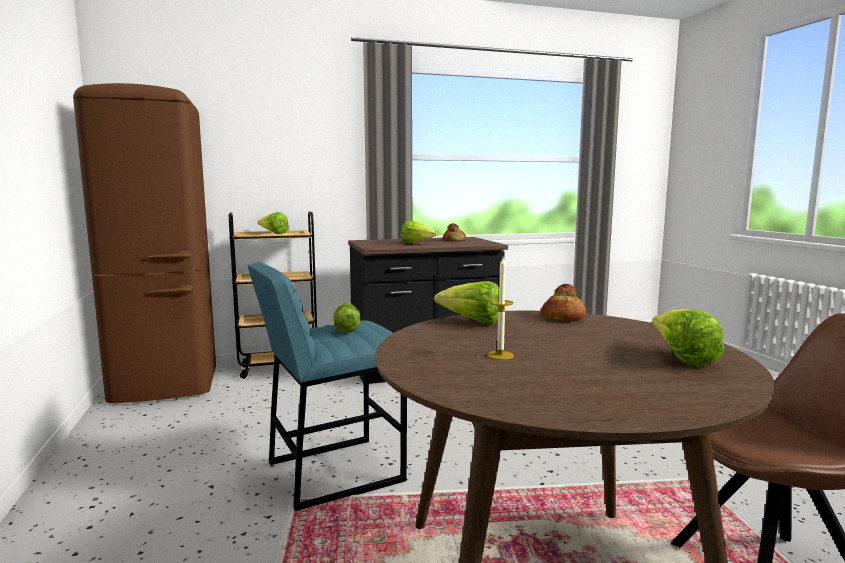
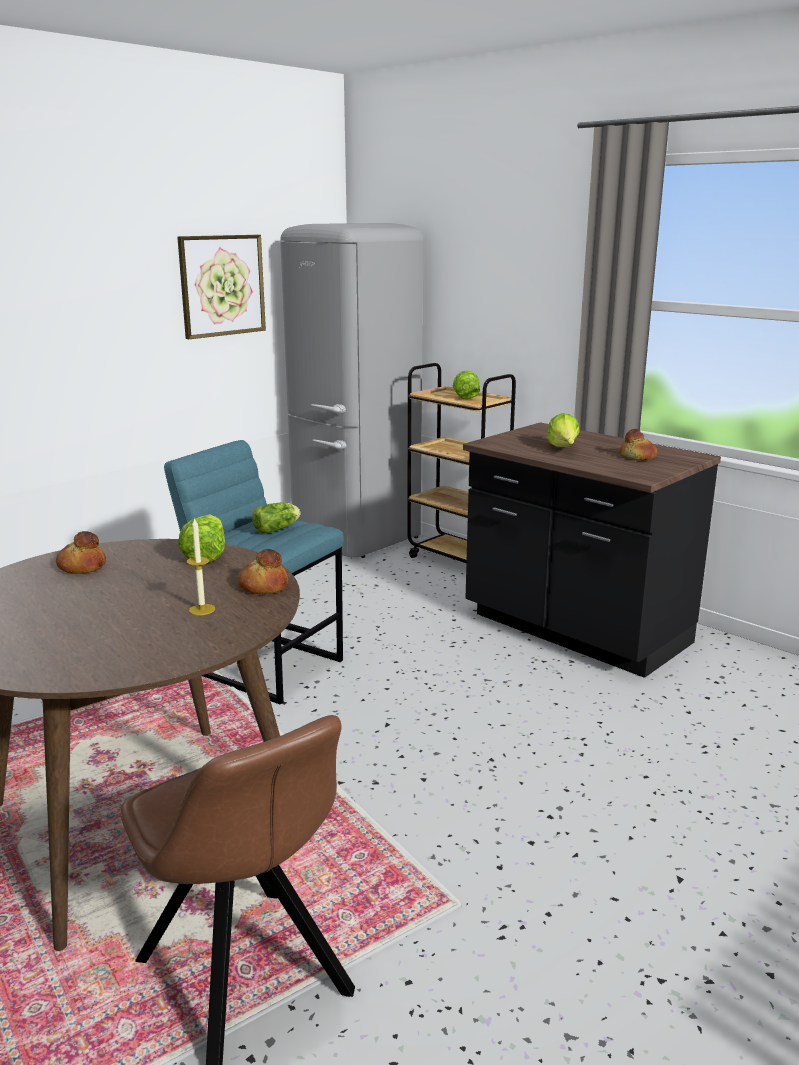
camera: 60 degrees right, 10 degrees up
brown fridge [73,83,216,403] -> grey fridge [280,223,423,558]
candle [487,258,514,360] -> candle moved to [186,517,215,615]
lettuce [652,309,724,367] -> none
none -> bread [56,531,106,574]
none -> picture [177,235,266,339]

